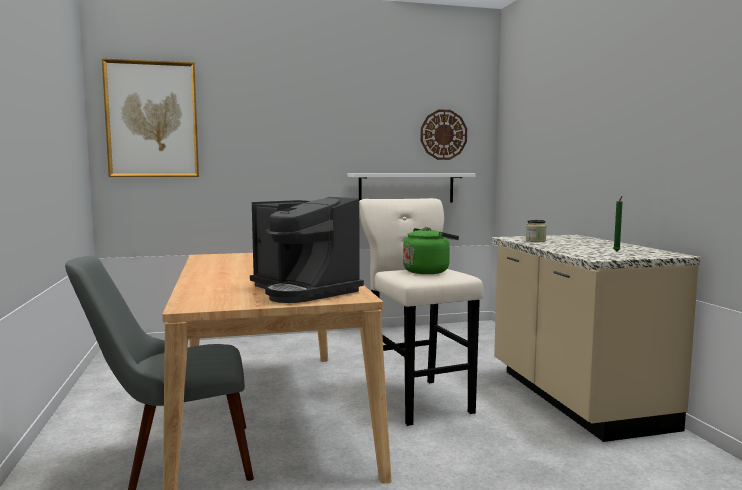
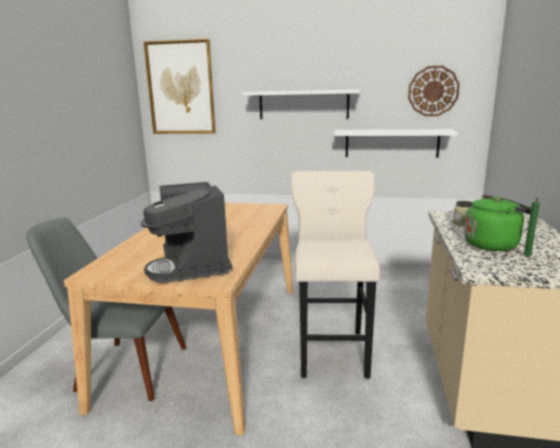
camera: 25 degrees right, 10 degrees up
green kettle [403,227,459,274] -> green kettle moved to [464,195,531,251]
none -> white shelf [243,89,360,119]

